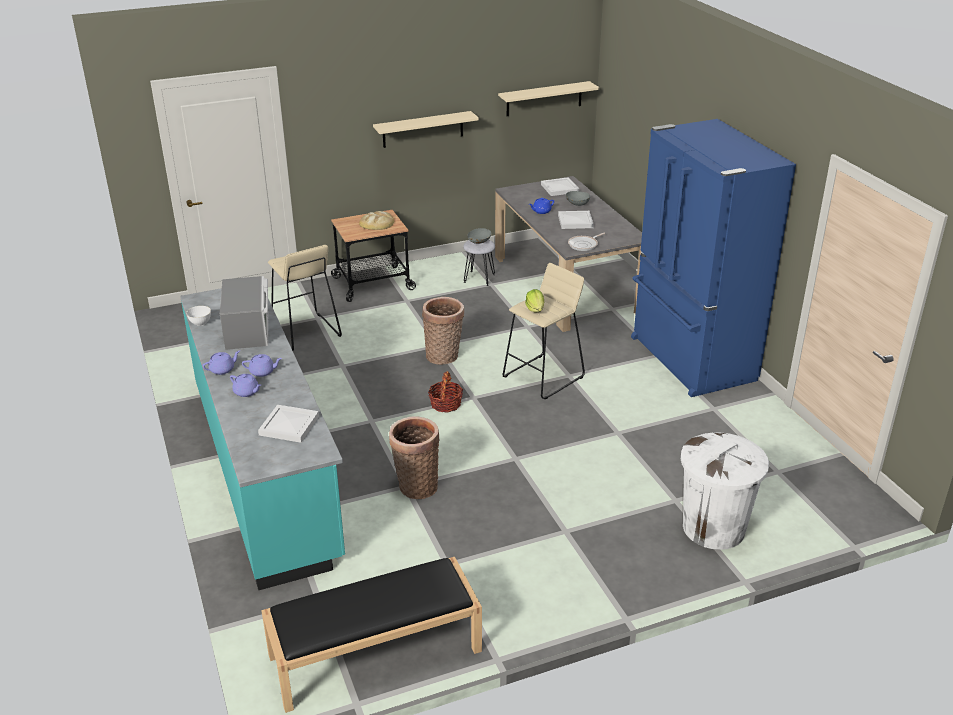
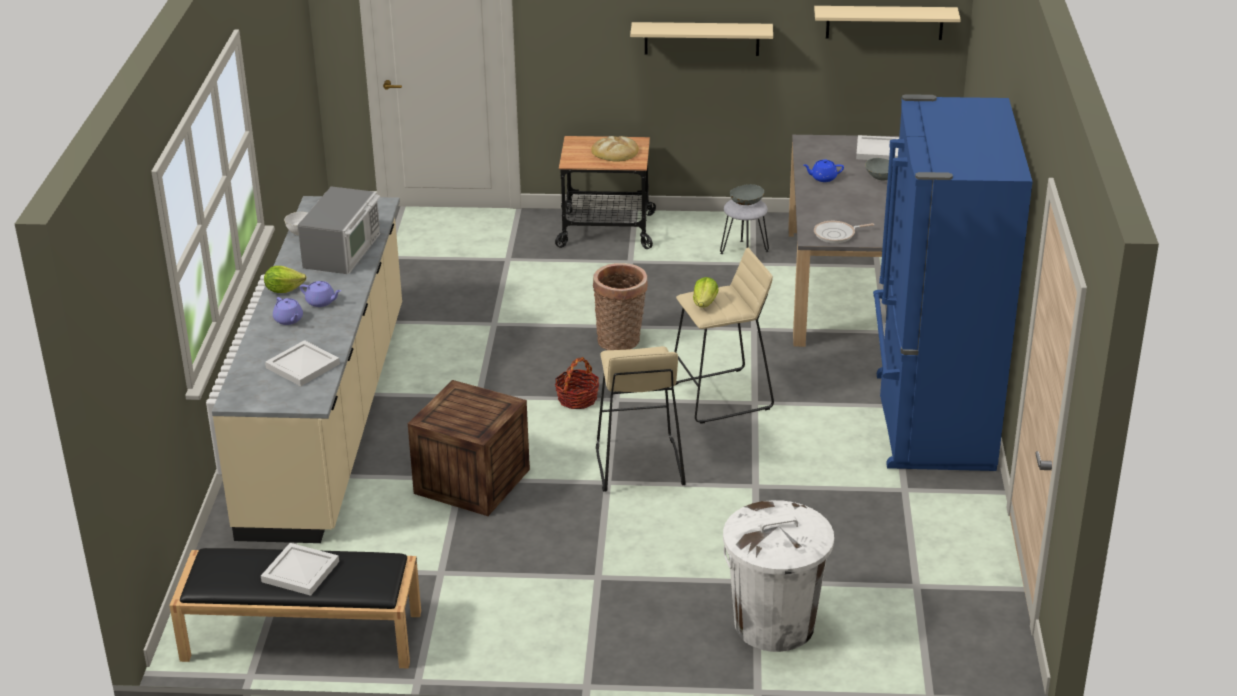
camera: 25 degrees right, 0 degrees up
turquoise counter [180,288,345,590] -> beige counter [212,196,402,543]
purple teapot [202,351,240,375] -> lettuce [264,266,306,293]
beige stool [268,245,342,351] -> beige stool moved to [596,346,686,492]
basket [389,416,439,499] -> crate [408,380,530,516]
white tray [558,211,594,229] -> white tray moved to [261,543,339,596]

